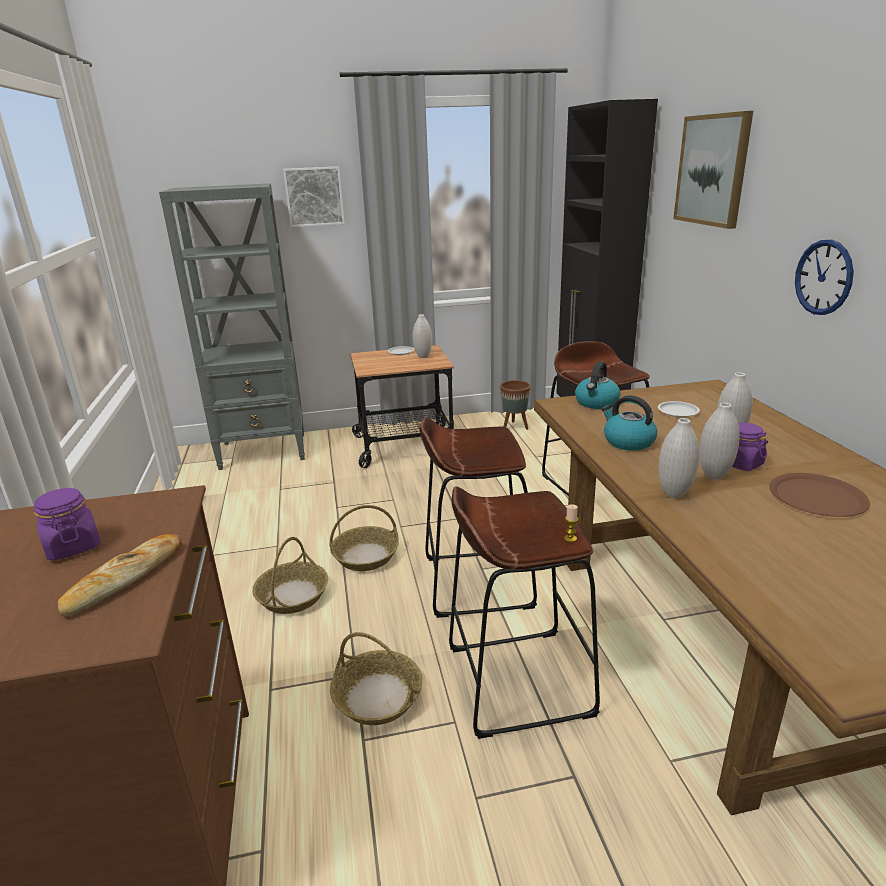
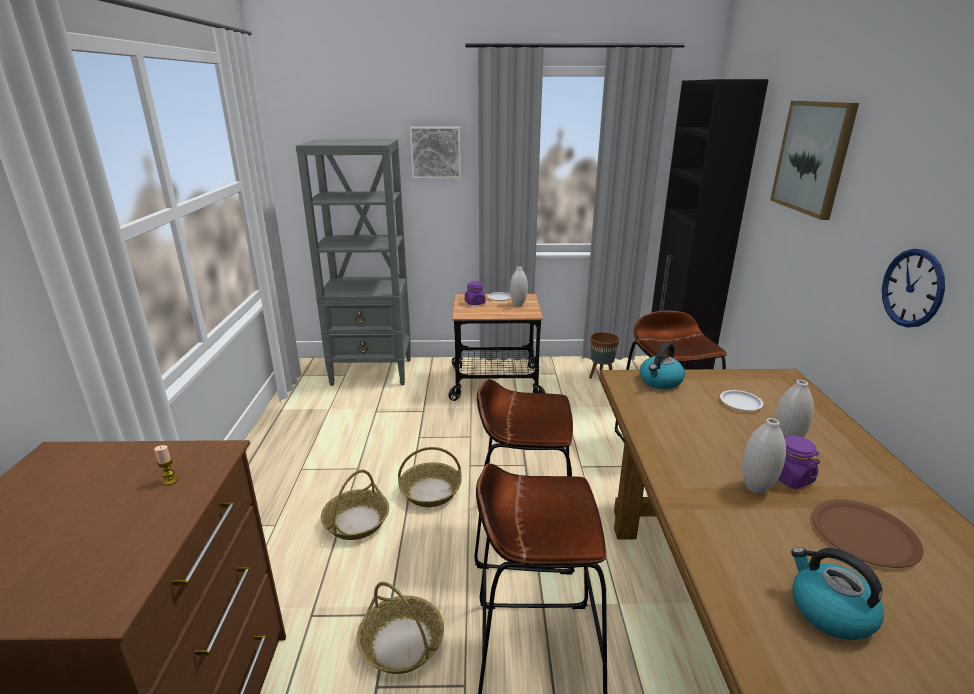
camera: 10 degrees right, 0 degrees up
purple jar [34,488,101,560] -> purple jar moved to [465,281,486,305]
bread [58,534,182,616] -> none
candle [564,504,578,542] -> candle moved to [154,445,178,485]
kettle [602,395,657,450] -> kettle moved to [791,547,884,640]
white vase [659,418,700,498] -> none

